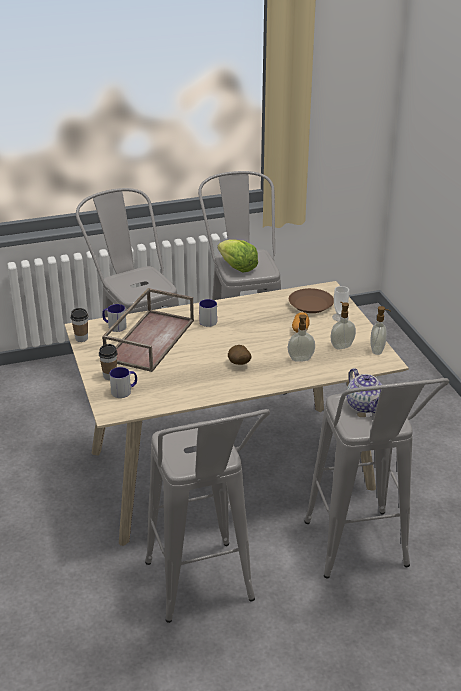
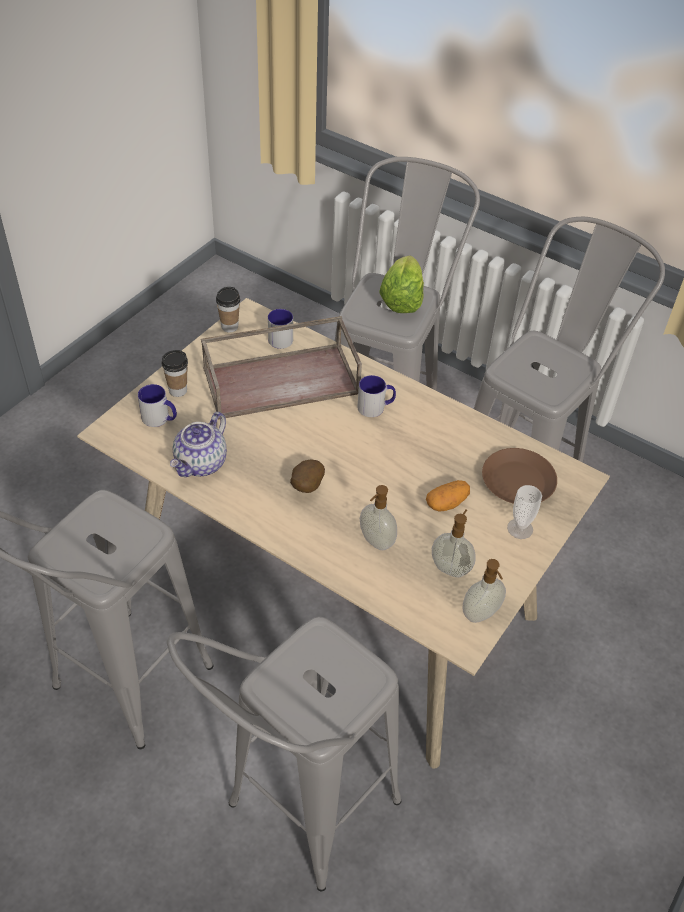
camera: 50 degrees right, 15 degrees up
lettuce [218,239,258,272] -> lettuce moved to [379,256,424,313]
teapot [346,368,382,413] -> teapot moved to [170,412,227,477]

